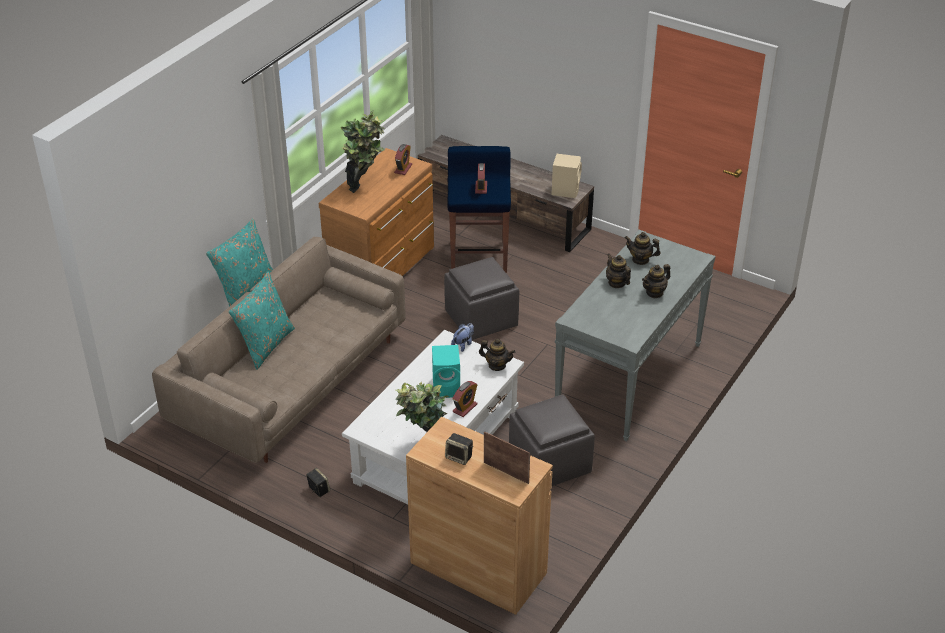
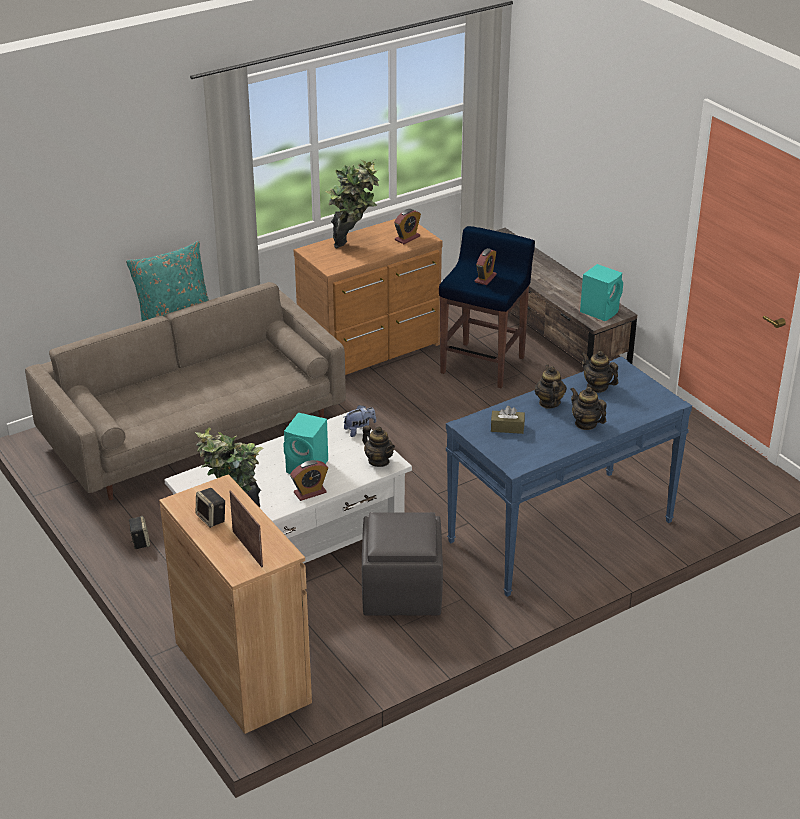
camera: 25 degrees right, 5 degrees down
turquoise pillow [229,271,295,370] -> none
grey ottoman [444,257,519,340] -> none
beige speaker [551,154,582,198] -> turquoise speaker [580,264,623,321]
grey console table [555,230,716,441] -> blue console table [446,356,692,597]
teapot [642,264,670,298] -> teapot turned 60 degrees clockwise [570,387,607,430]
none -> brown tissue box [491,406,525,434]

